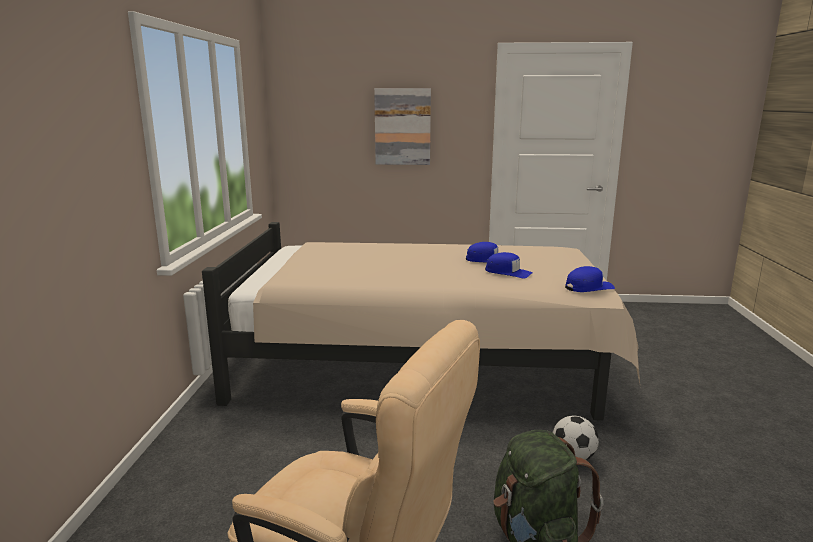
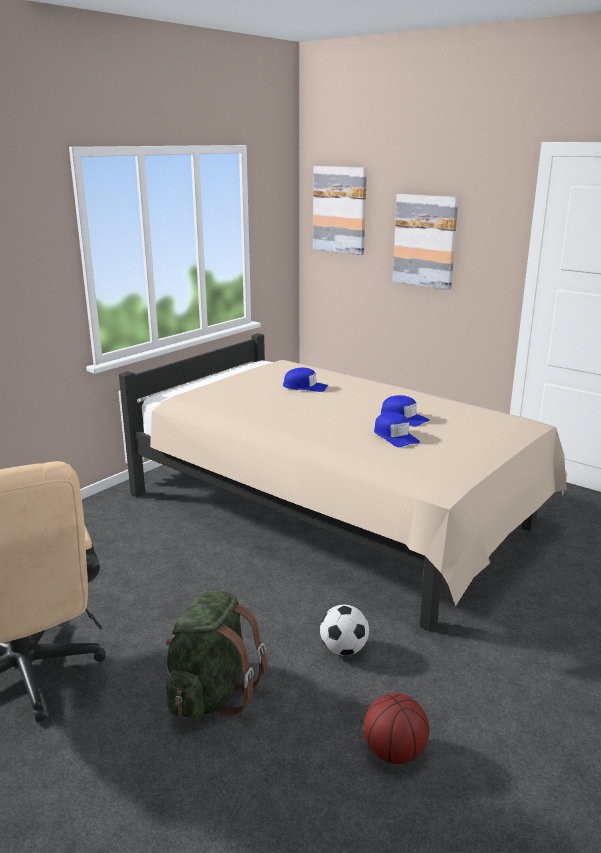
camera: 35 degrees right, 5 degrees up
blue cap [565,266,615,292] -> blue cap moved to [283,368,328,392]
none -> picture [313,166,367,255]
none -> basketball [363,693,429,764]

